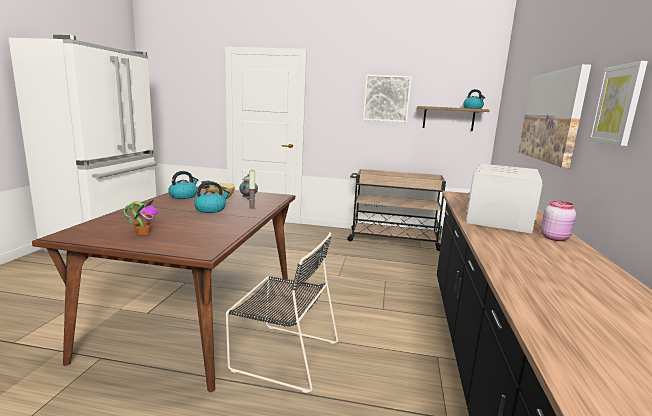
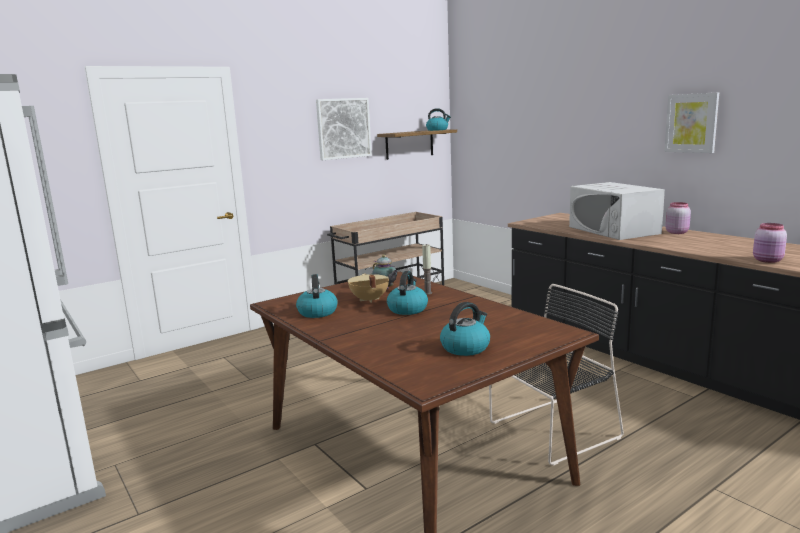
camera: 45 degrees left, 0 degrees up
potted plant [124,199,158,235] -> kettle [440,302,490,356]
picture [519,64,591,168] -> none
none -> pink jar [753,223,787,263]

